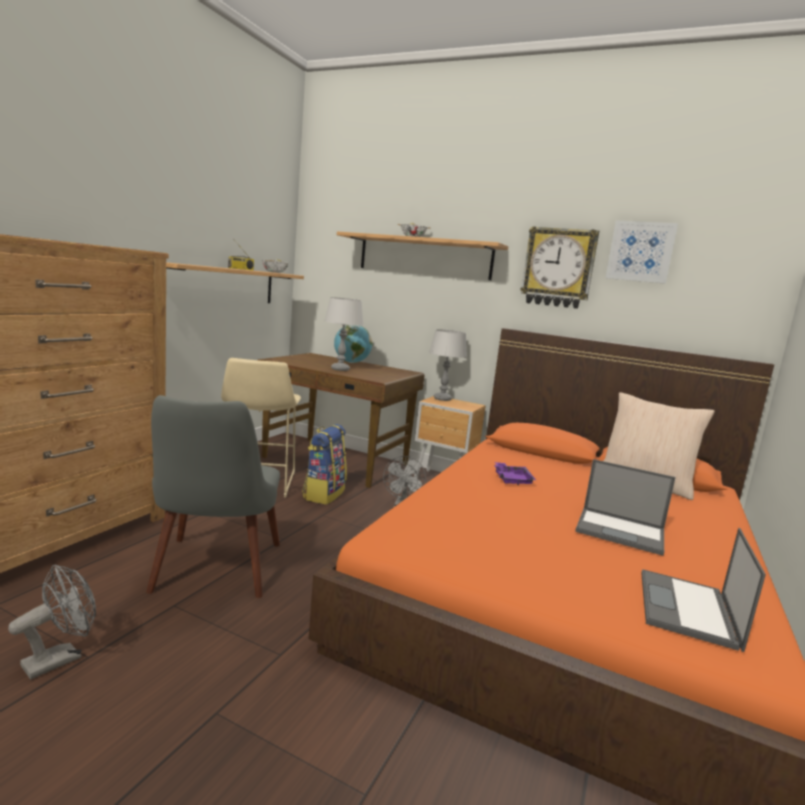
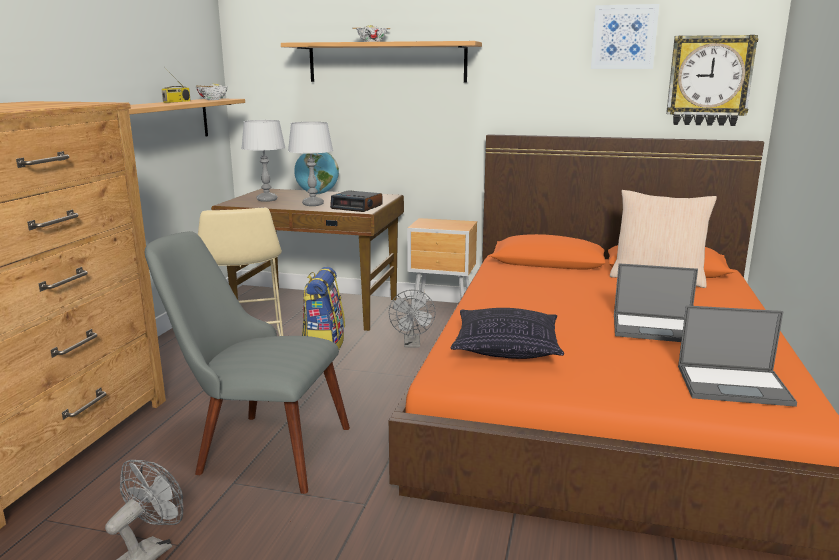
camera: 10 degrees left, 5 degrees up
grey chair [146,395,280,598] -> grey chair turned 120 degrees clockwise [145,231,350,494]
grey table lamp [429,329,467,401] -> grey table lamp moved to [241,120,286,202]
purple tray [494,462,536,485] -> none
wall clock [520,226,599,309] -> wall clock moved to [666,35,759,126]
laptop [641,528,766,652] -> laptop turned 90 degrees counterclockwise [678,305,797,407]
none -> alarm clock [330,190,382,212]
none -> pillow [450,308,564,359]

